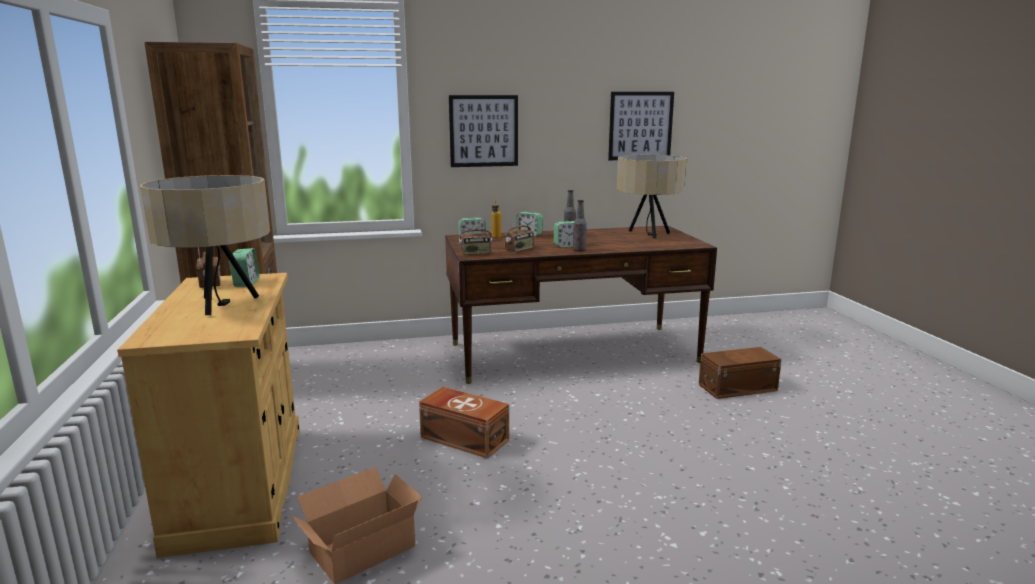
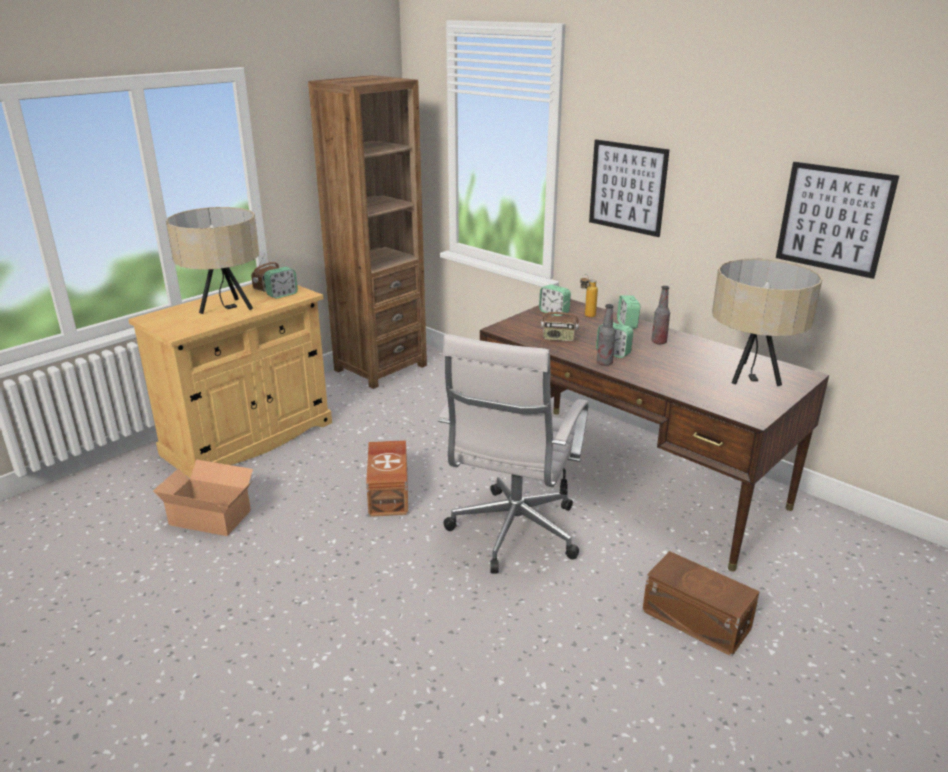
camera: 55 degrees right, 10 degrees up
radio [459,219,492,255] -> none
none -> white office chair [438,334,588,573]

